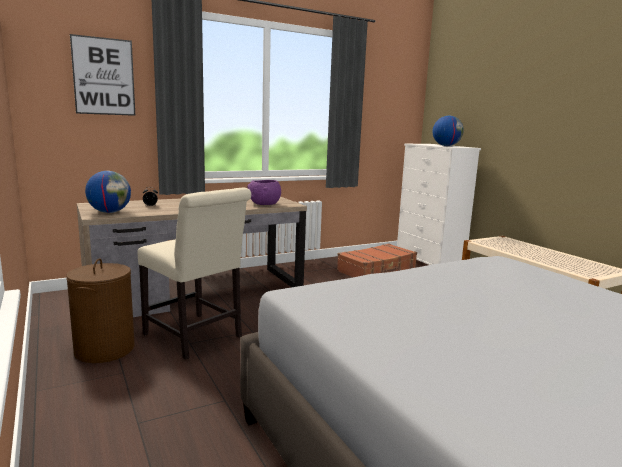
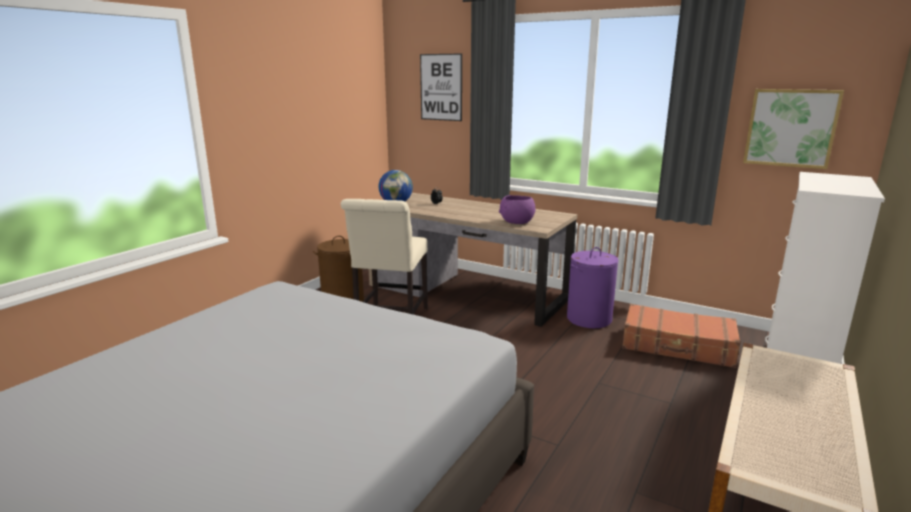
camera: 60 degrees right, 5 degrees up
globe [432,116,464,146] -> none
none -> purple laundry basket [567,247,619,328]
none -> picture [743,89,844,169]

